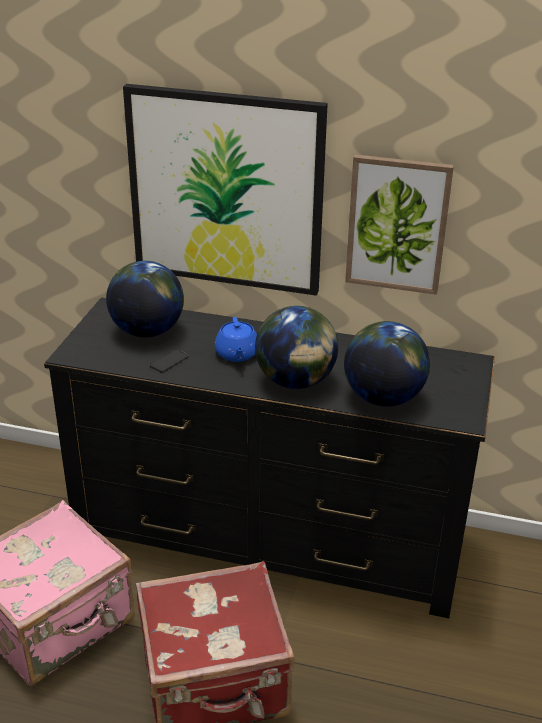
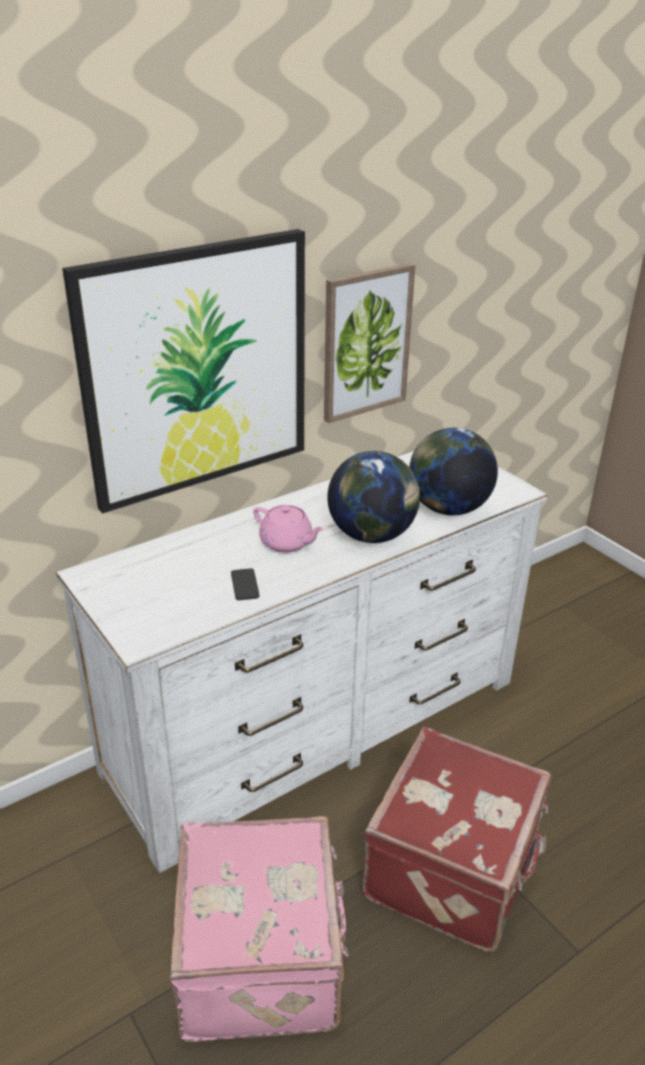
camera: 50 degrees left, 0 degrees up
black dresser [44,298,495,619] -> white dresser [55,451,548,874]
globe [106,261,184,338] -> none
blue teapot [215,317,257,362] -> pink teapot [253,505,324,553]

